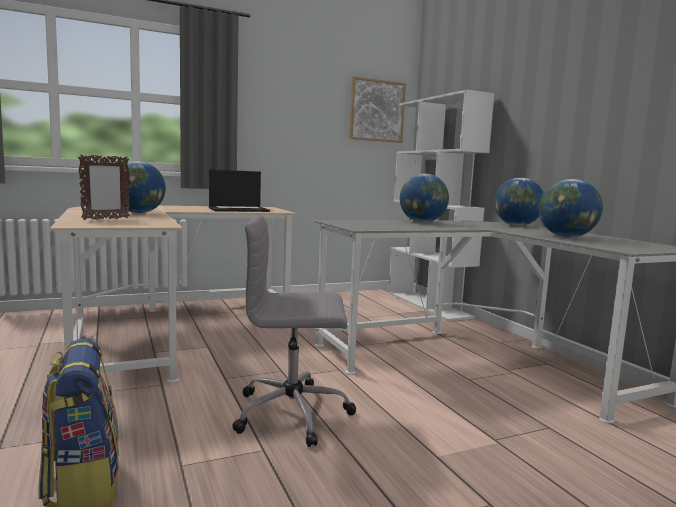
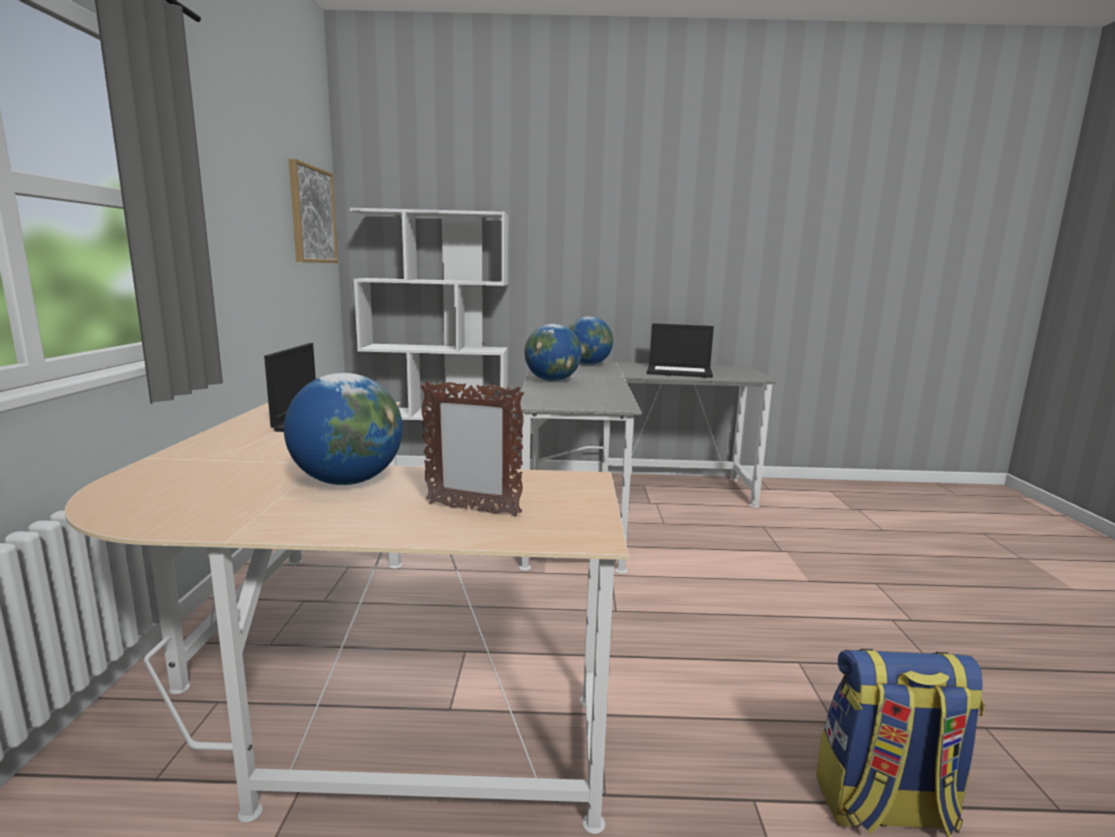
camera: 65 degrees left, 5 degrees up
picture frame [78,154,130,220] -> picture frame turned 135 degrees clockwise [420,380,524,517]
grey office chair [232,215,356,447] -> none
globe [539,179,603,237] -> laptop [647,323,714,378]

